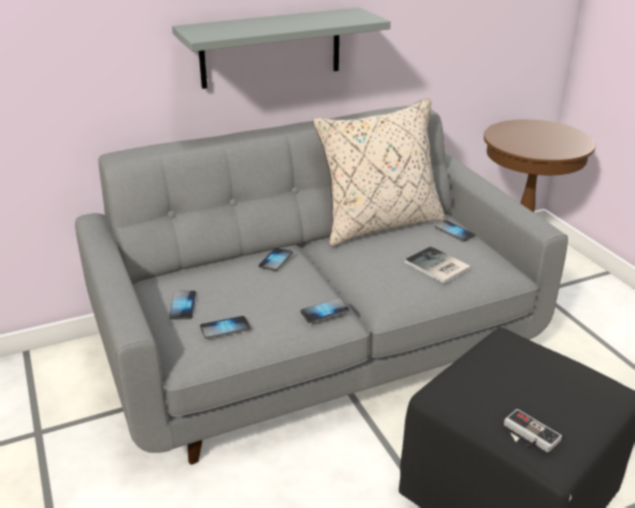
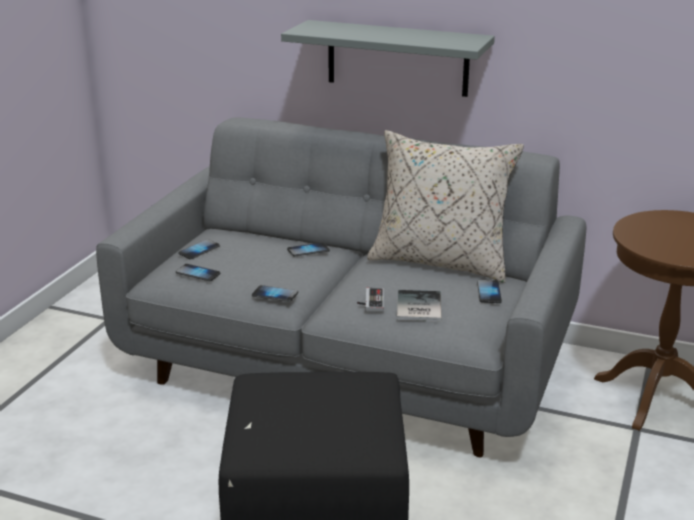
camera: 45 degrees right, 5 degrees down
game controller [504,409,562,453] -> game controller moved to [357,288,384,313]

